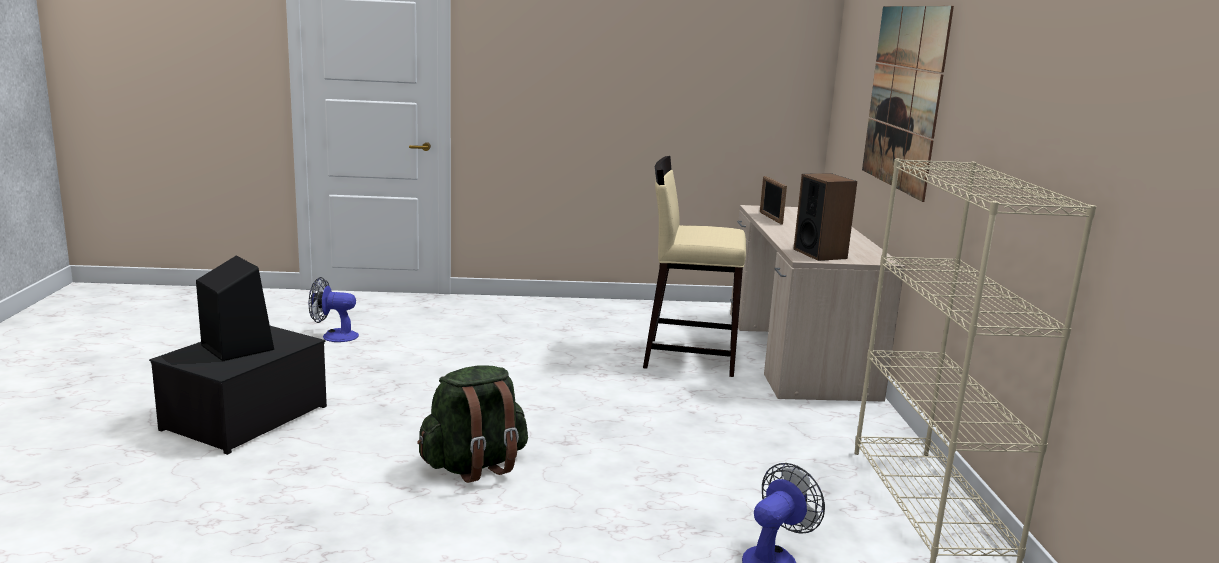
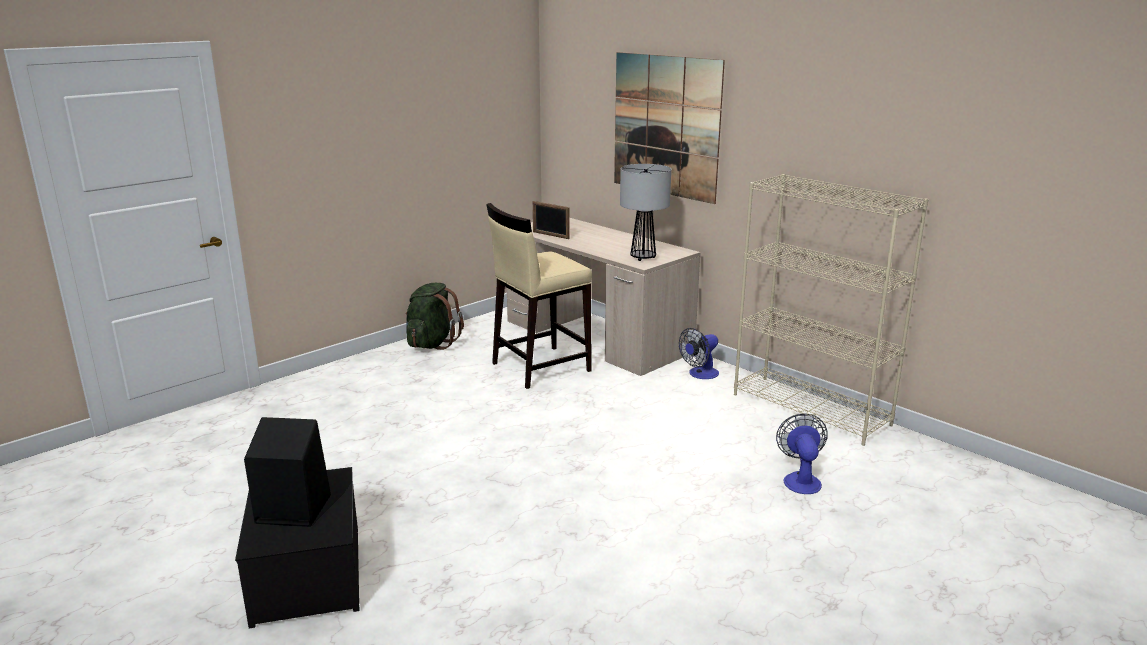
camera: 40 degrees left, 5 degrees up
fan [309,277,359,342] -> fan moved to [679,328,719,379]
green backpack [417,365,528,483] -> green backpack moved to [406,283,464,350]
speaker [793,173,857,261] -> table lamp [620,164,671,261]

